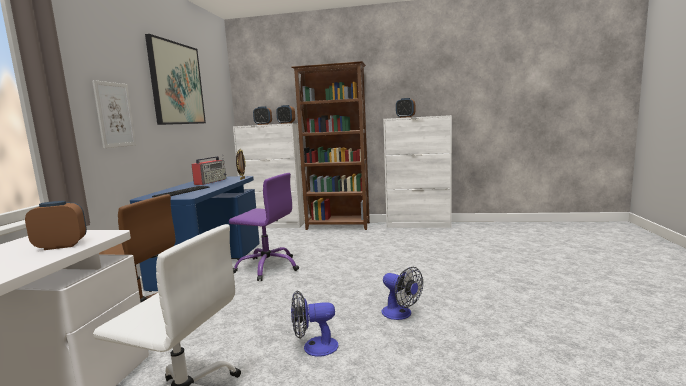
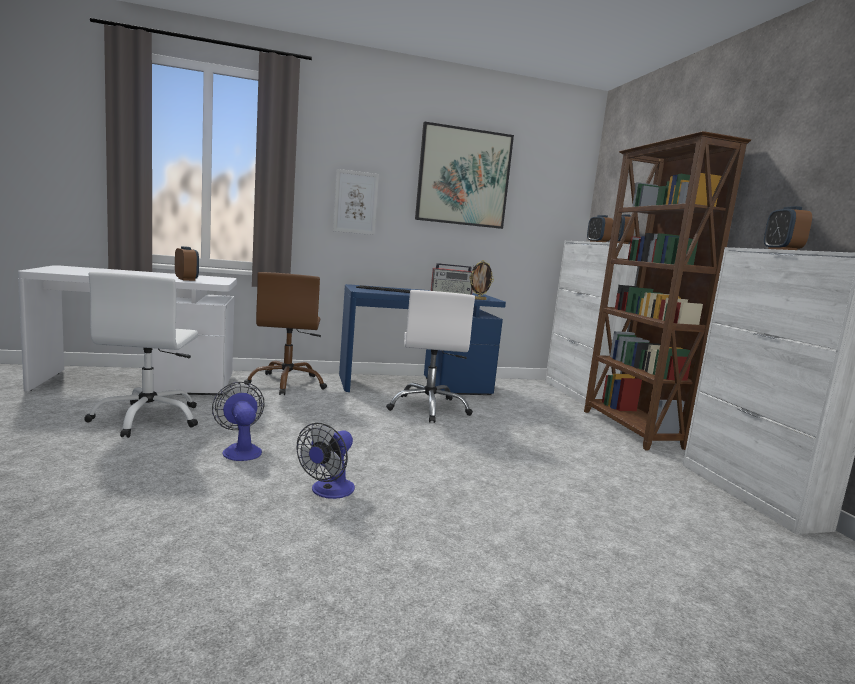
camera: 65 degrees right, 0 degrees up
purple office chair [229,173,299,281] -> white office chair [386,290,475,423]

